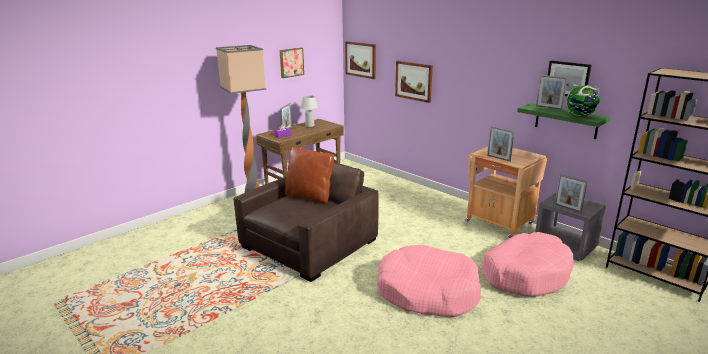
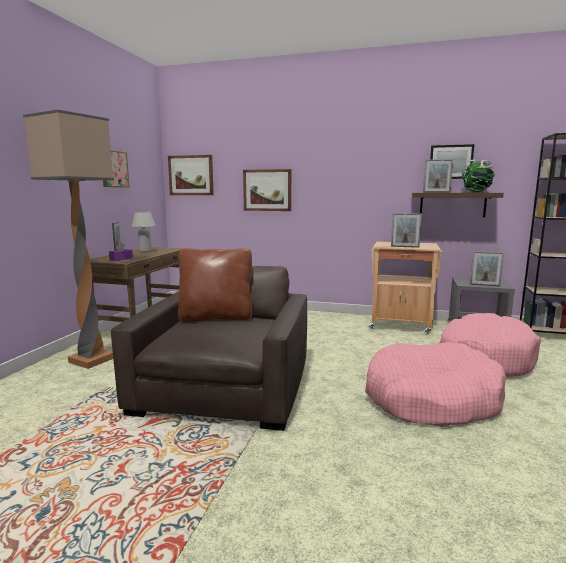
camera: 30 degrees left, 10 degrees down
green shelf [517,103,610,139] -> brown shelf [412,193,504,217]

